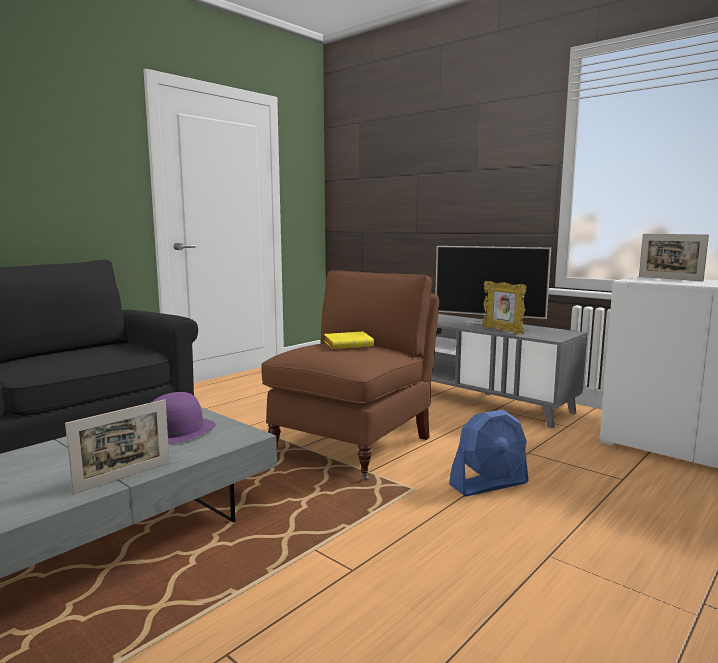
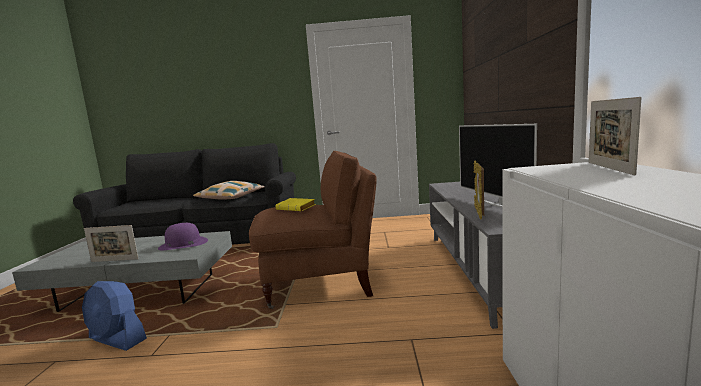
camera: 50 degrees right, 0 degrees up
blue fan [449,410,529,497] -> blue fan moved to [82,281,147,351]
none -> pillow [193,181,265,199]

